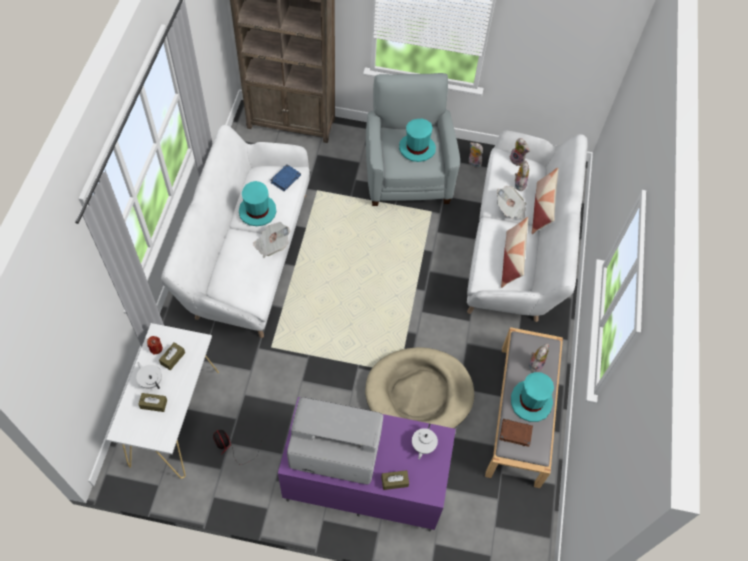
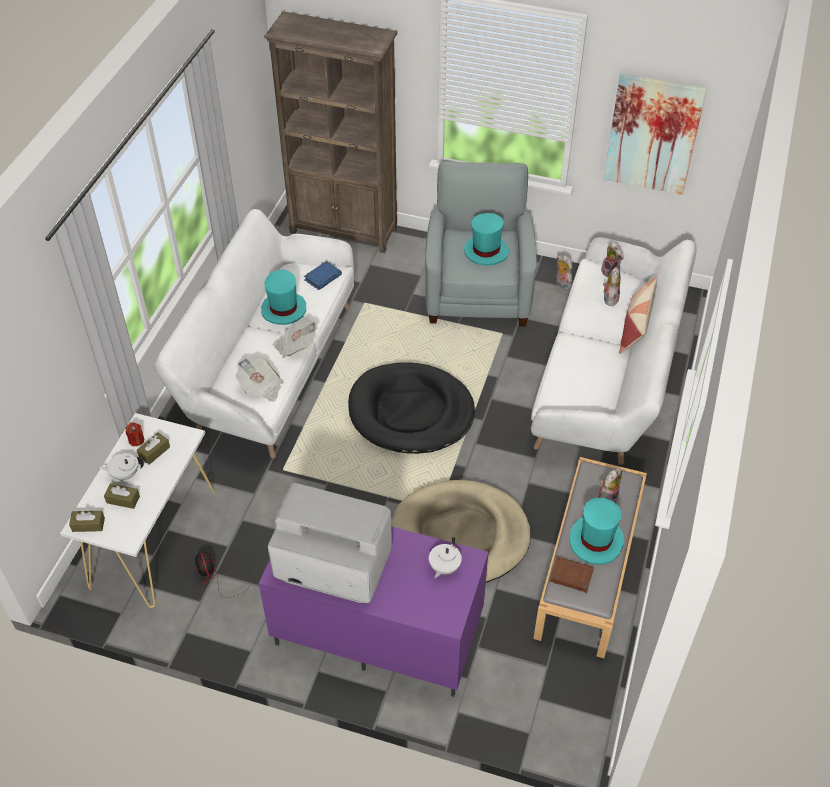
camera: 10 degrees right, 10 degrees down
white teapot [136,363,162,389] -> white teapot turned 60 degrees counterclockwise [98,453,144,480]
brown tissue box [381,470,409,490] -> brown tissue box moved to [69,511,105,532]
newspaper [497,186,526,220] -> newspaper moved to [235,356,283,402]
pillow [501,217,528,288] -> none
none -> black dog bed [348,362,475,454]
none -> picture [603,73,707,195]

